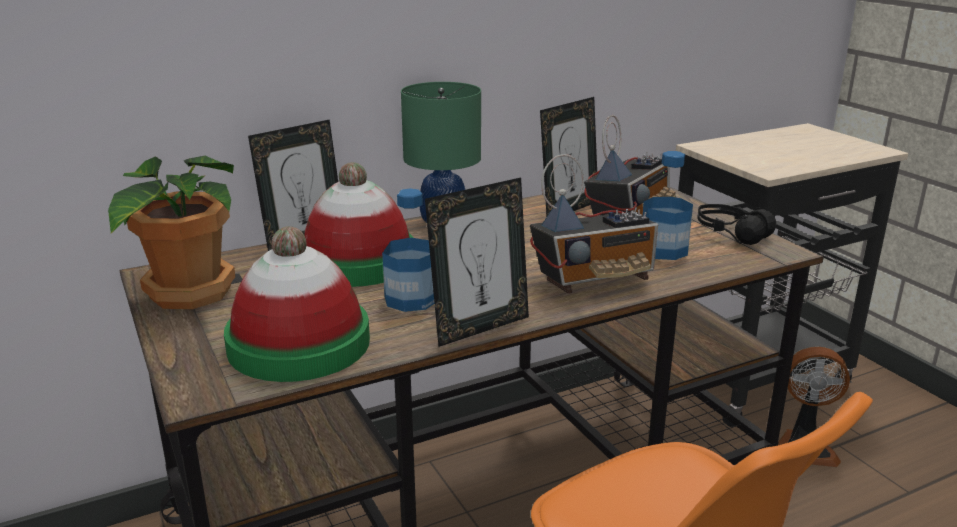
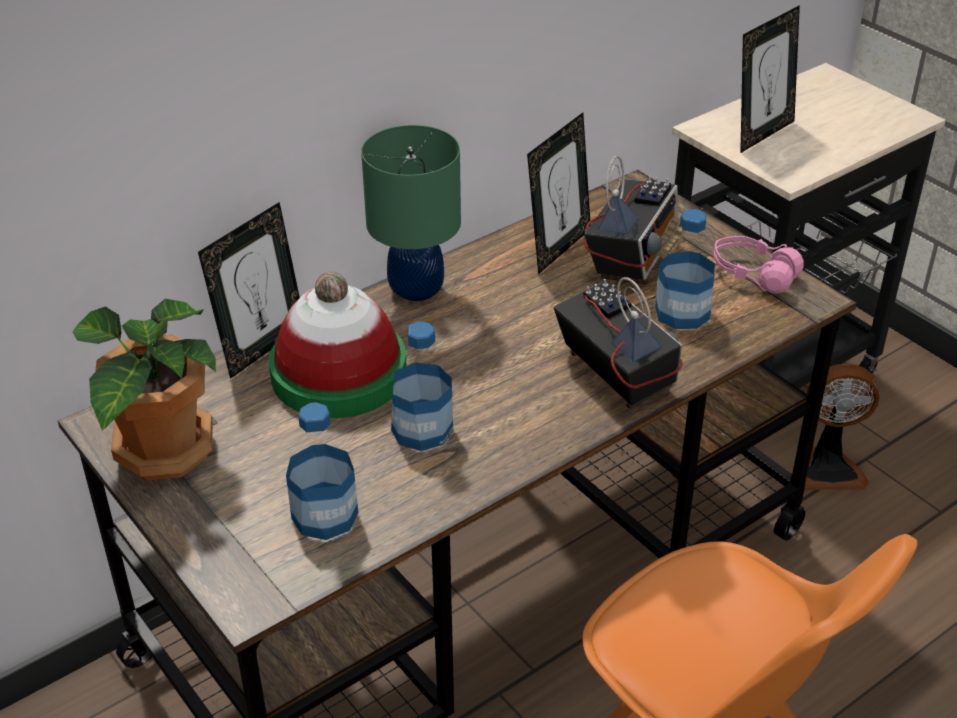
camera: 10 degrees left, 15 degrees up
hat [224,226,370,382] -> bottle [286,402,358,540]
picture frame [425,177,529,347] -> picture frame moved to [740,5,800,153]
radio [530,154,658,294] -> radio turned 90 degrees counterclockwise [554,277,683,409]
black headphones [697,204,776,245] -> pink headphones [713,236,804,294]

